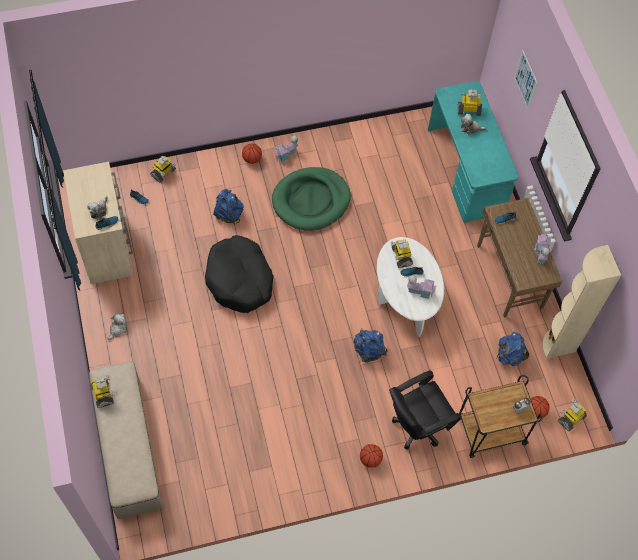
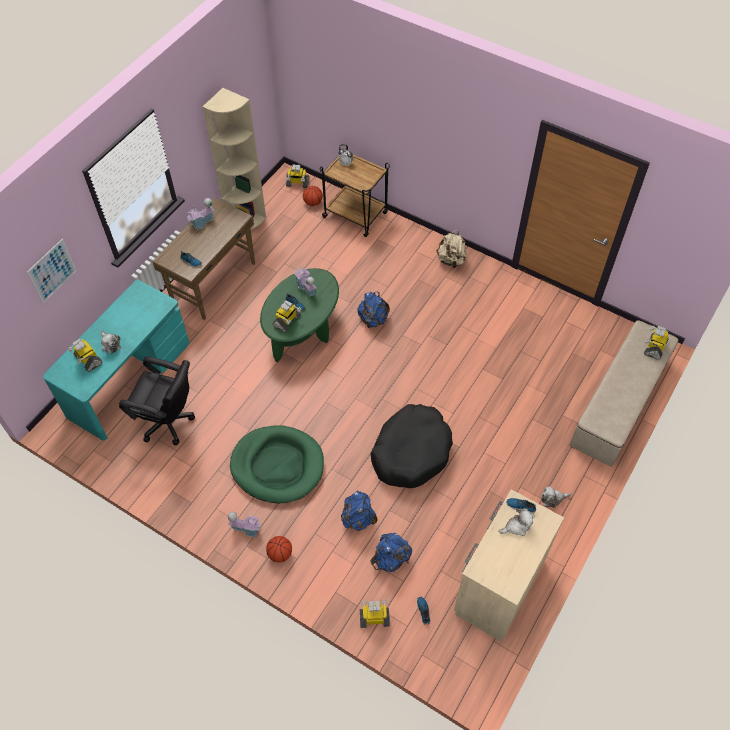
camera: 130 degrees left, 5 degrees down
toy robot [91,375,115,408] -> toy robot moved to [644,326,669,360]
basketball [360,444,383,468] -> beige backpack [436,230,467,268]
white coffee table [377,237,444,337] -> green coffee table [260,268,339,363]
black office chair [389,371,461,449] -> black office chair moved to [119,357,195,445]
blue backpack [497,332,529,366] -> blue backpack moved to [370,533,412,572]

